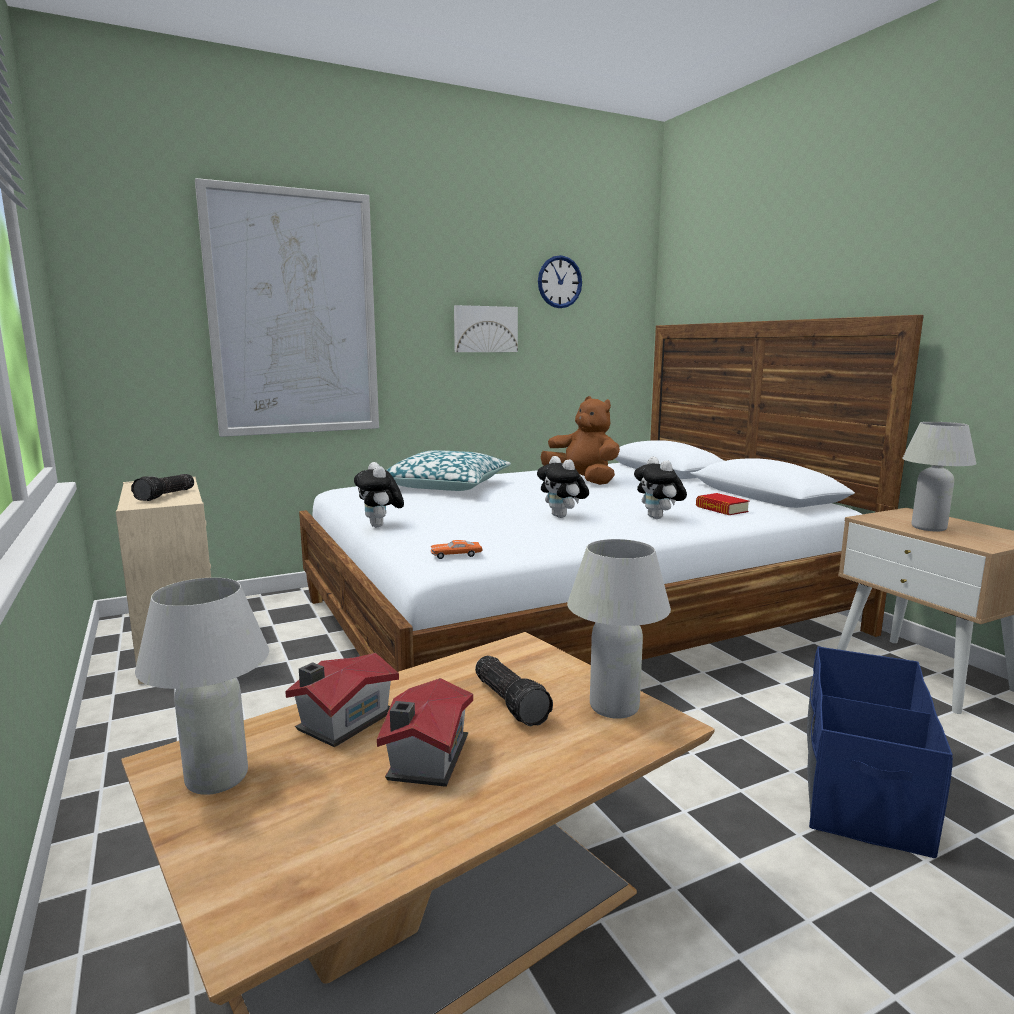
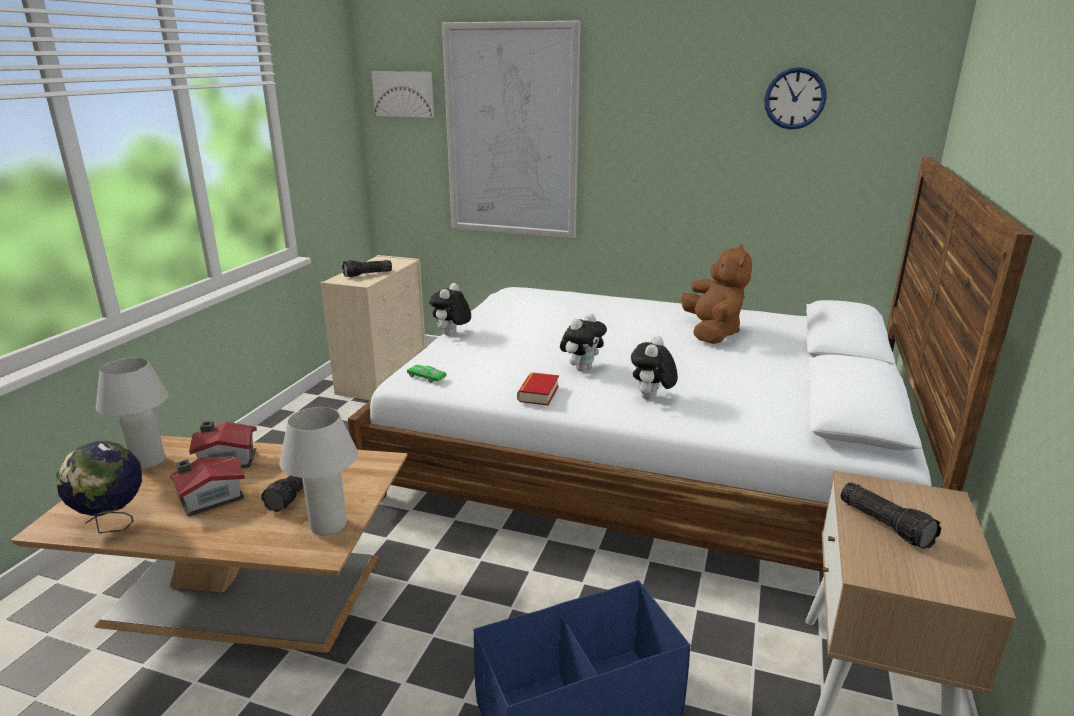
camera: 45 degrees right, 10 degrees up
pillow [387,450,511,491] -> none
orange toy car [430,540,483,559] -> green toy car [407,365,446,383]
picture [454,305,518,352] -> picture moved to [371,71,434,118]
plush toy [537,456,589,518] -> plush toy turned 150 degrees counterclockwise [560,313,607,372]
book [696,493,749,515] -> book moved to [517,372,559,405]
white table lamp [902,422,976,532] -> flashlight [840,482,941,550]
none -> globe [56,441,142,533]

